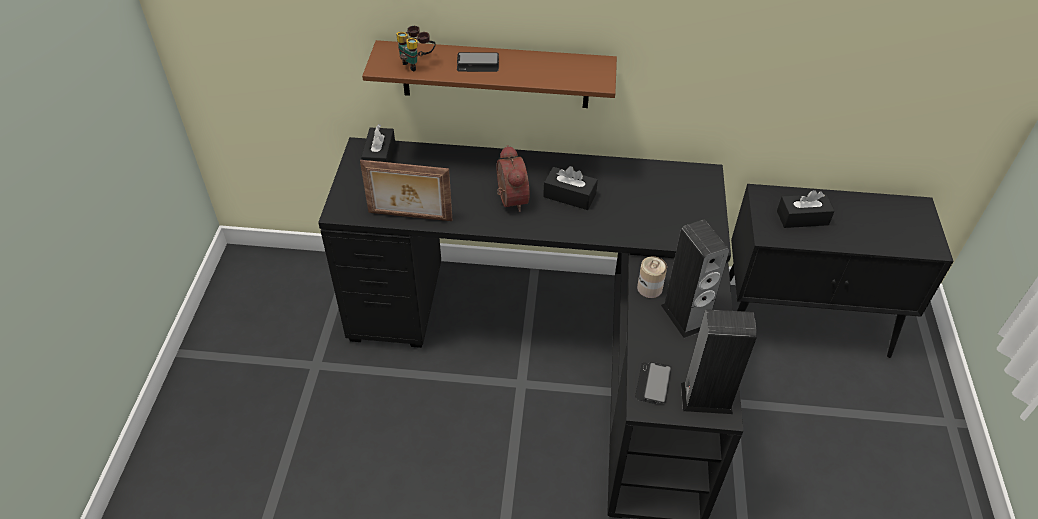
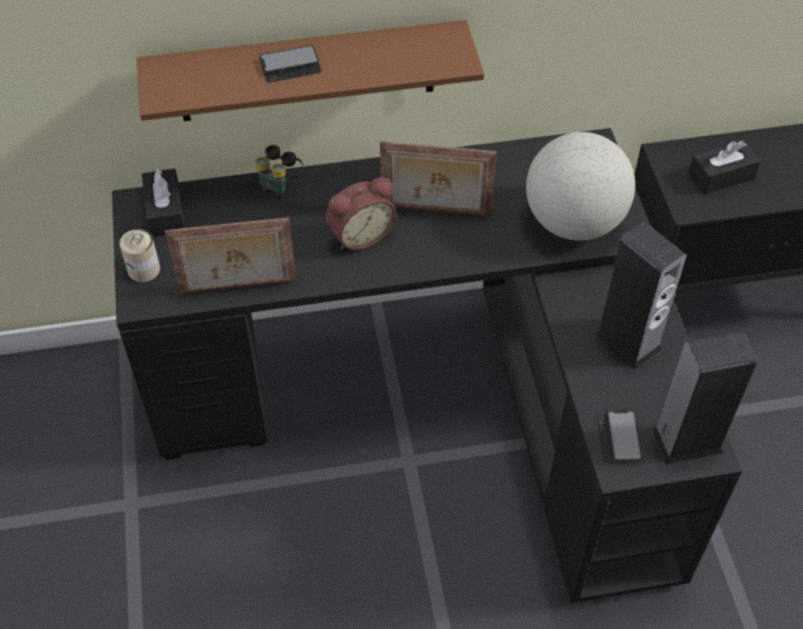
camera: 15 degrees left, 5 degrees up
binoculars [396,26,435,71] -> binoculars moved to [256,145,303,199]
alarm clock [497,145,530,212] -> alarm clock turned 90 degrees clockwise [326,177,397,250]
black tissue box [543,166,598,210] -> picture frame [380,141,497,217]
can [637,256,667,298] -> can moved to [119,229,160,282]
none -> globe [526,132,635,241]

